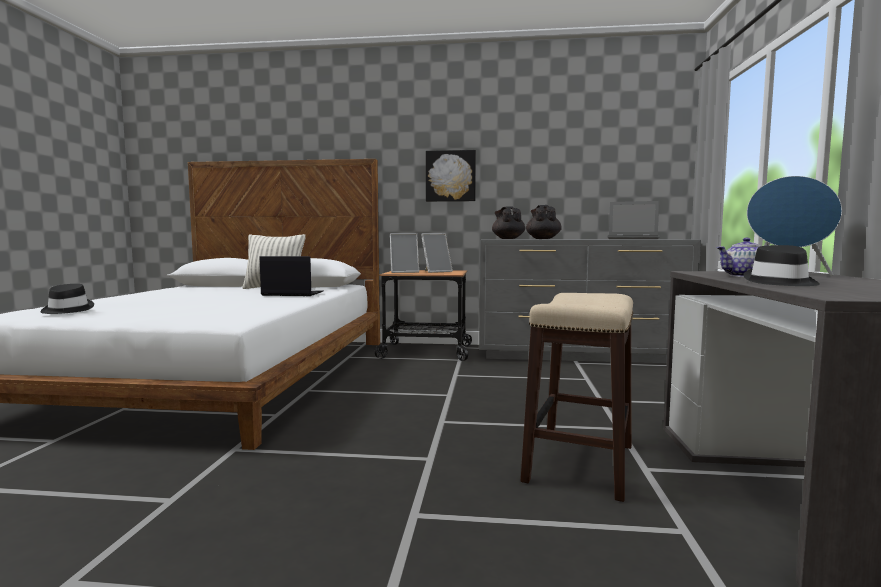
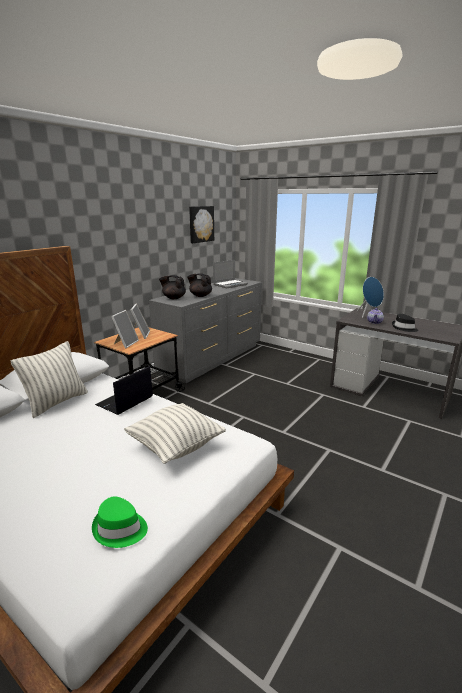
camera: 60 degrees left, 15 degrees up
black hat [40,284,94,314] -> green hat [92,496,148,548]
picture [426,150,476,202] -> picture moved to [189,206,214,243]
stool [520,293,634,502] -> none
none -> pillow [124,403,226,464]

